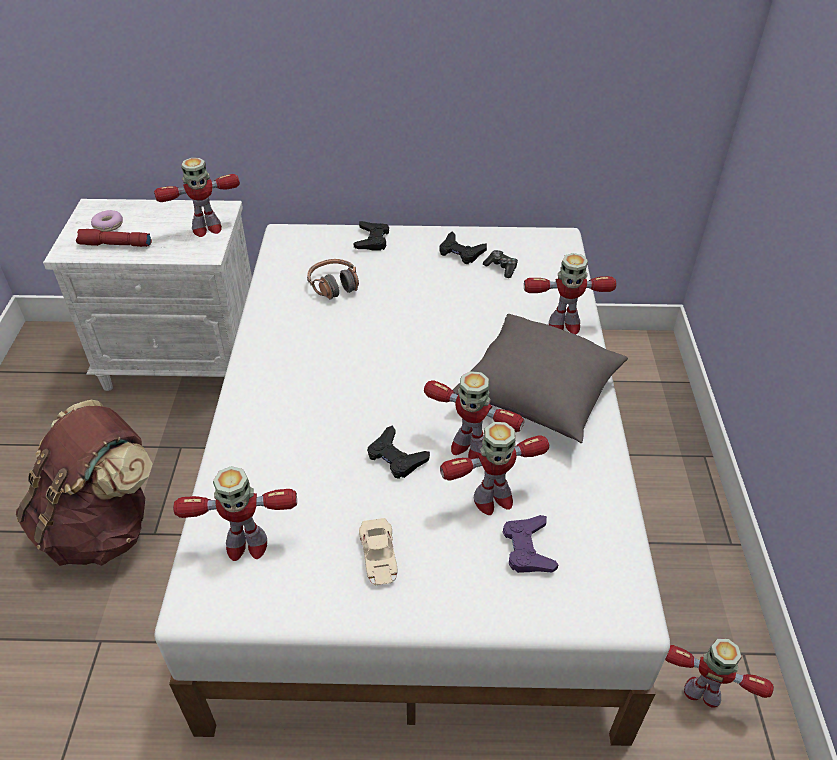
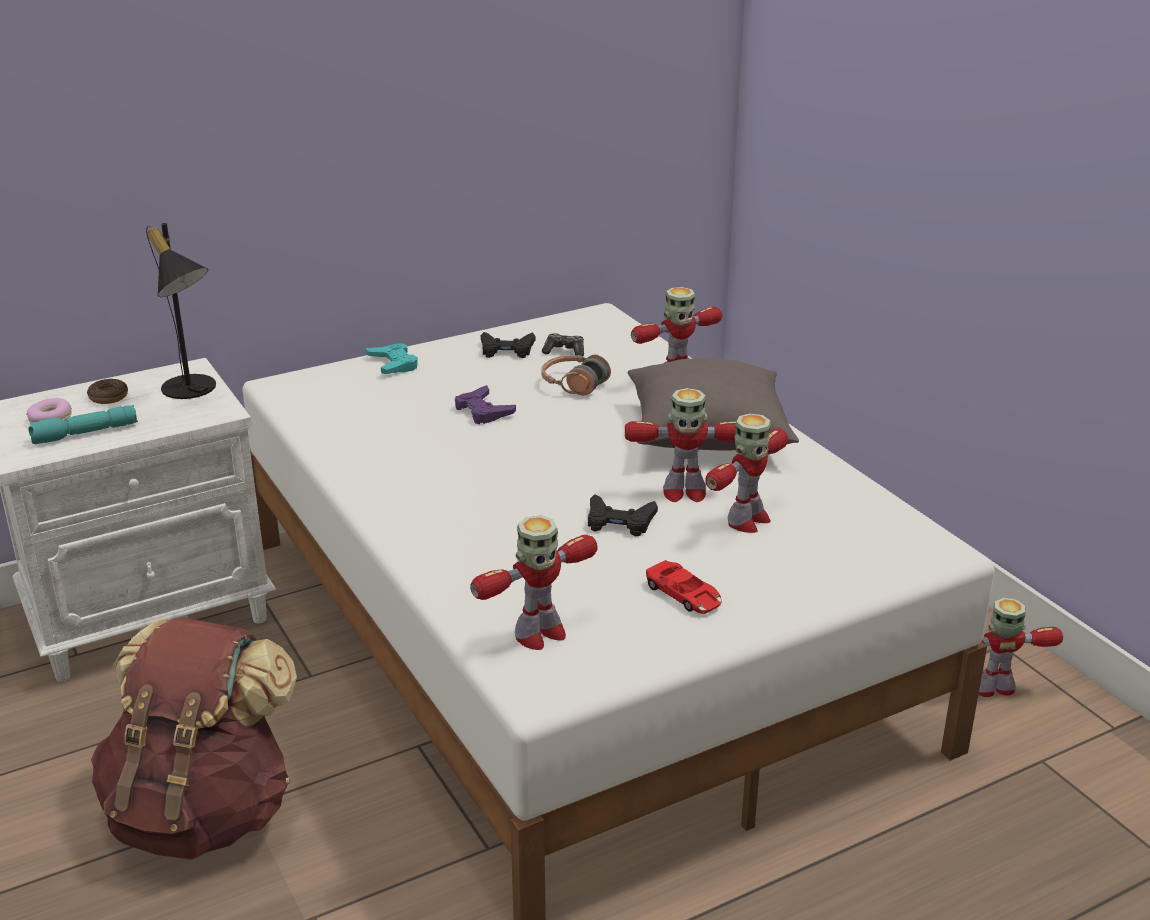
camera: 30 degrees left, 15 degrees down
red flashlight [76,229,152,247] -> turquoise flashlight [28,405,138,444]
toy robot [154,158,240,237] -> black table lamp [146,223,216,399]
headphones [307,259,359,300] -> headphones moved to [541,354,611,395]
black game controller [354,221,389,251] -> turquoise game controller [365,343,418,374]
beige toy car [359,518,398,585] -> red toy car [646,560,722,614]
purple game controller [503,515,558,573] -> purple game controller moved to [455,385,516,424]
none -> donut [87,379,128,404]

